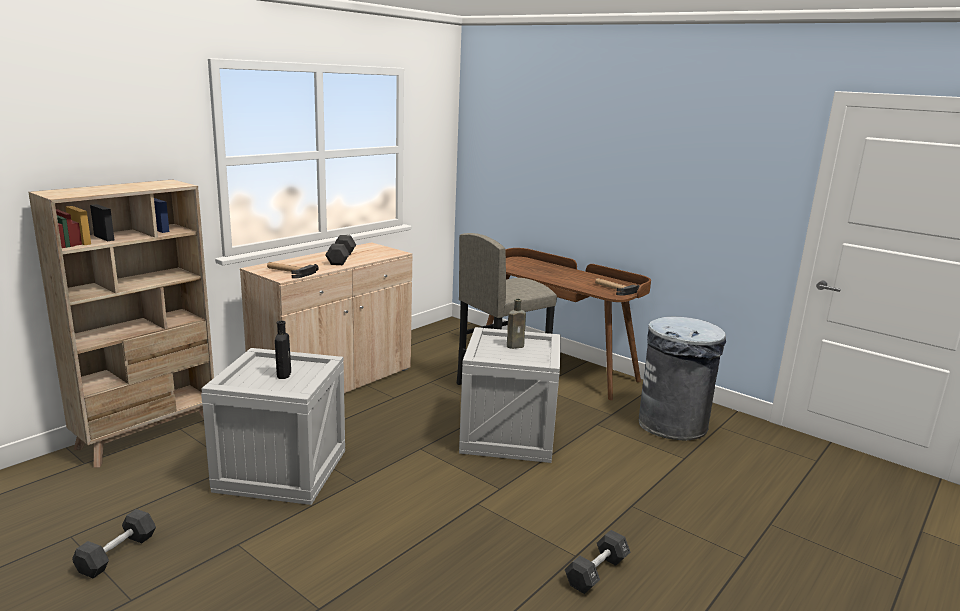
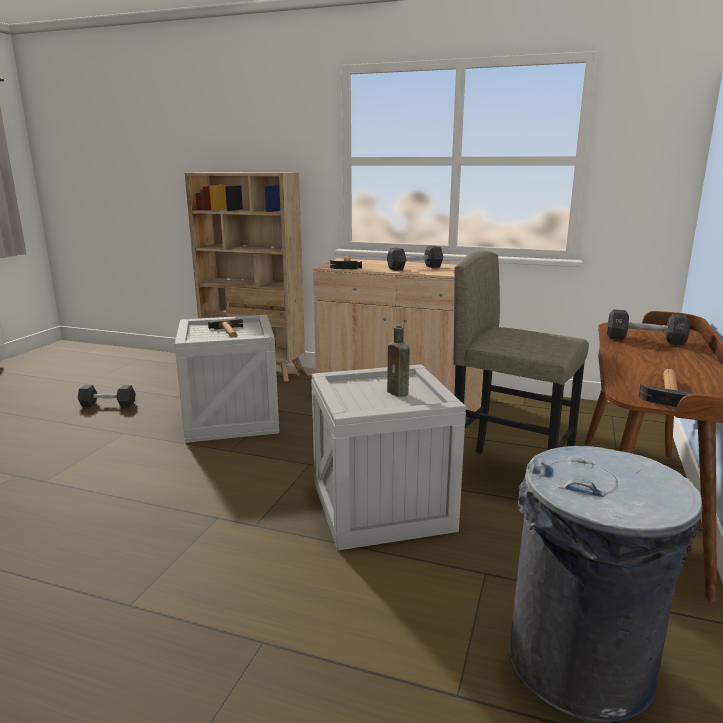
camera: 70 degrees right, 0 degrees up
black bottle [275,321,291,379] -> hammer [208,319,243,337]
black dumbbell [565,530,630,594] -> black dumbbell moved to [607,309,690,346]

